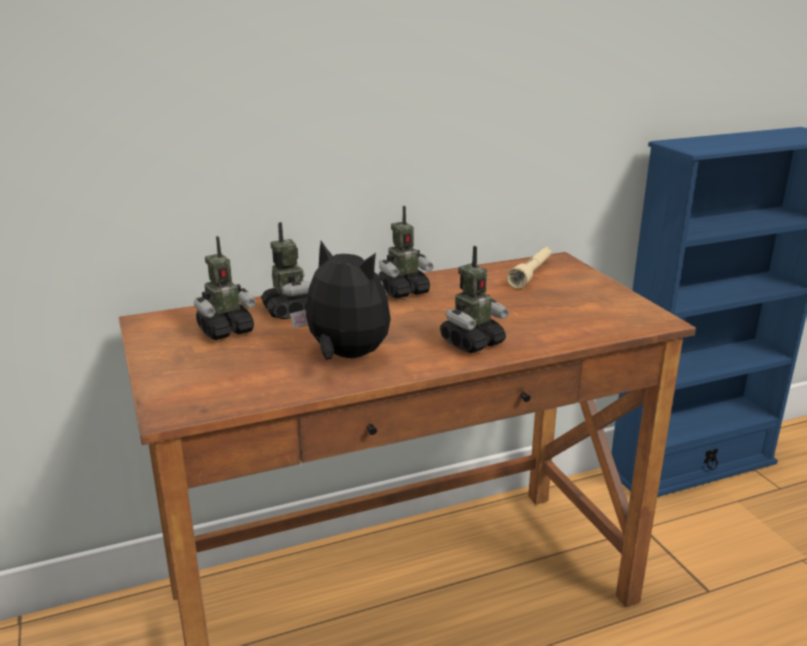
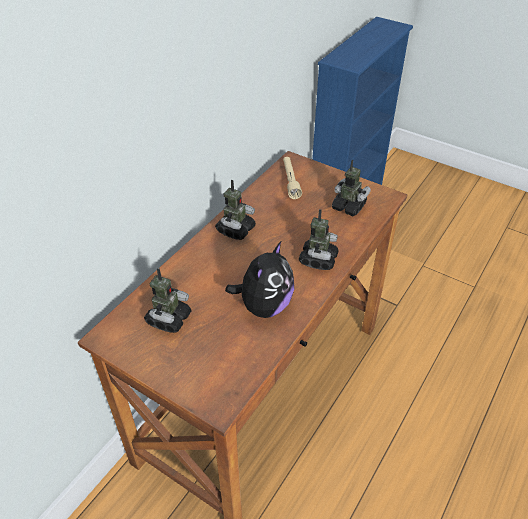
camera: 35 degrees left, 20 degrees up
toy robot [261,222,311,319] -> toy robot moved to [332,160,371,216]
plush toy [290,241,391,360] -> plush toy turned 120 degrees clockwise [225,241,294,318]

